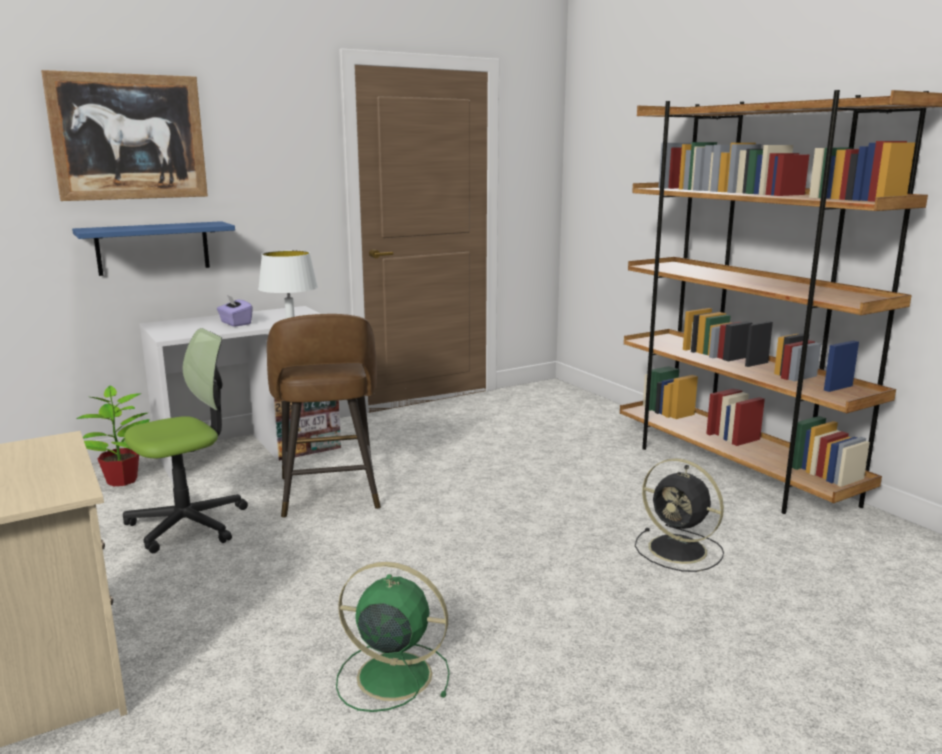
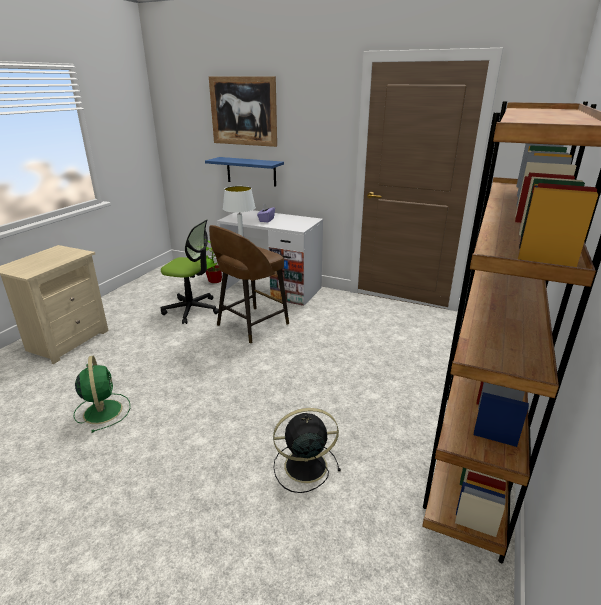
camera: 55 degrees right, 10 degrees up
black fan [635,458,724,572] -> black fan turned 75 degrees clockwise [273,408,341,493]

